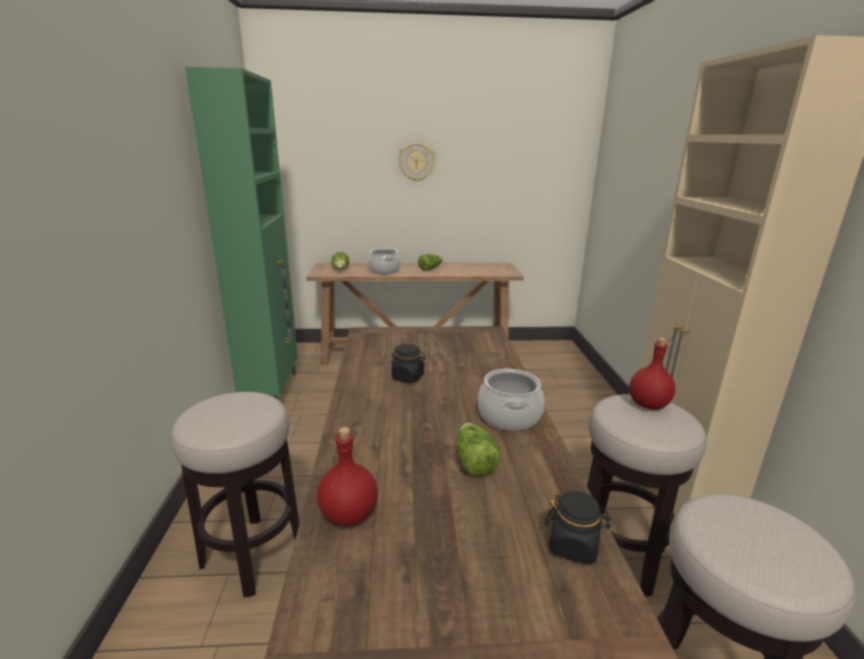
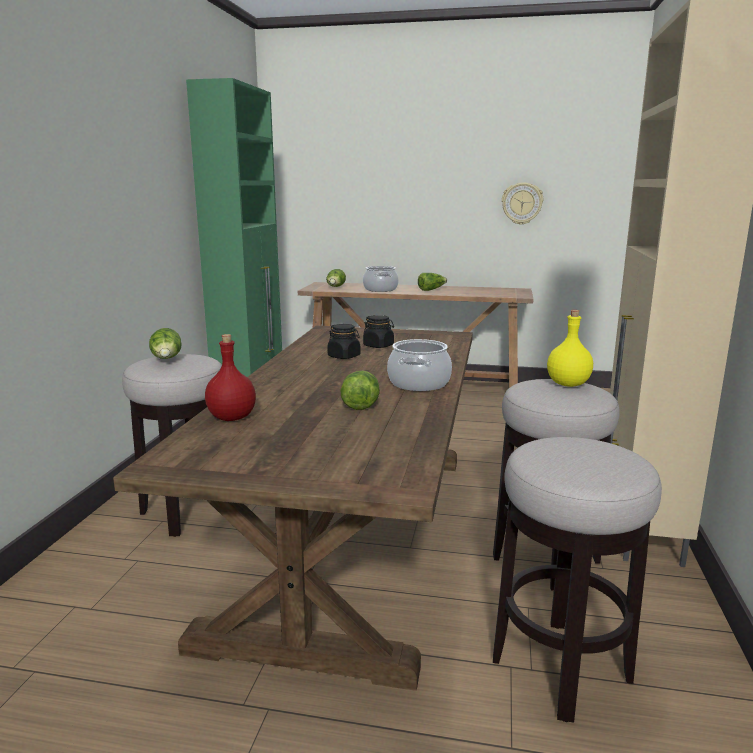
camera: 15 degrees right, 5 degrees down
wall clock [398,142,435,182] -> wall clock moved to [502,182,543,225]
black jar [545,491,611,565] -> black jar moved to [363,315,394,348]
red bottle [629,338,675,410] -> yellow bottle [547,310,593,387]
none -> lettuce [149,328,182,359]

